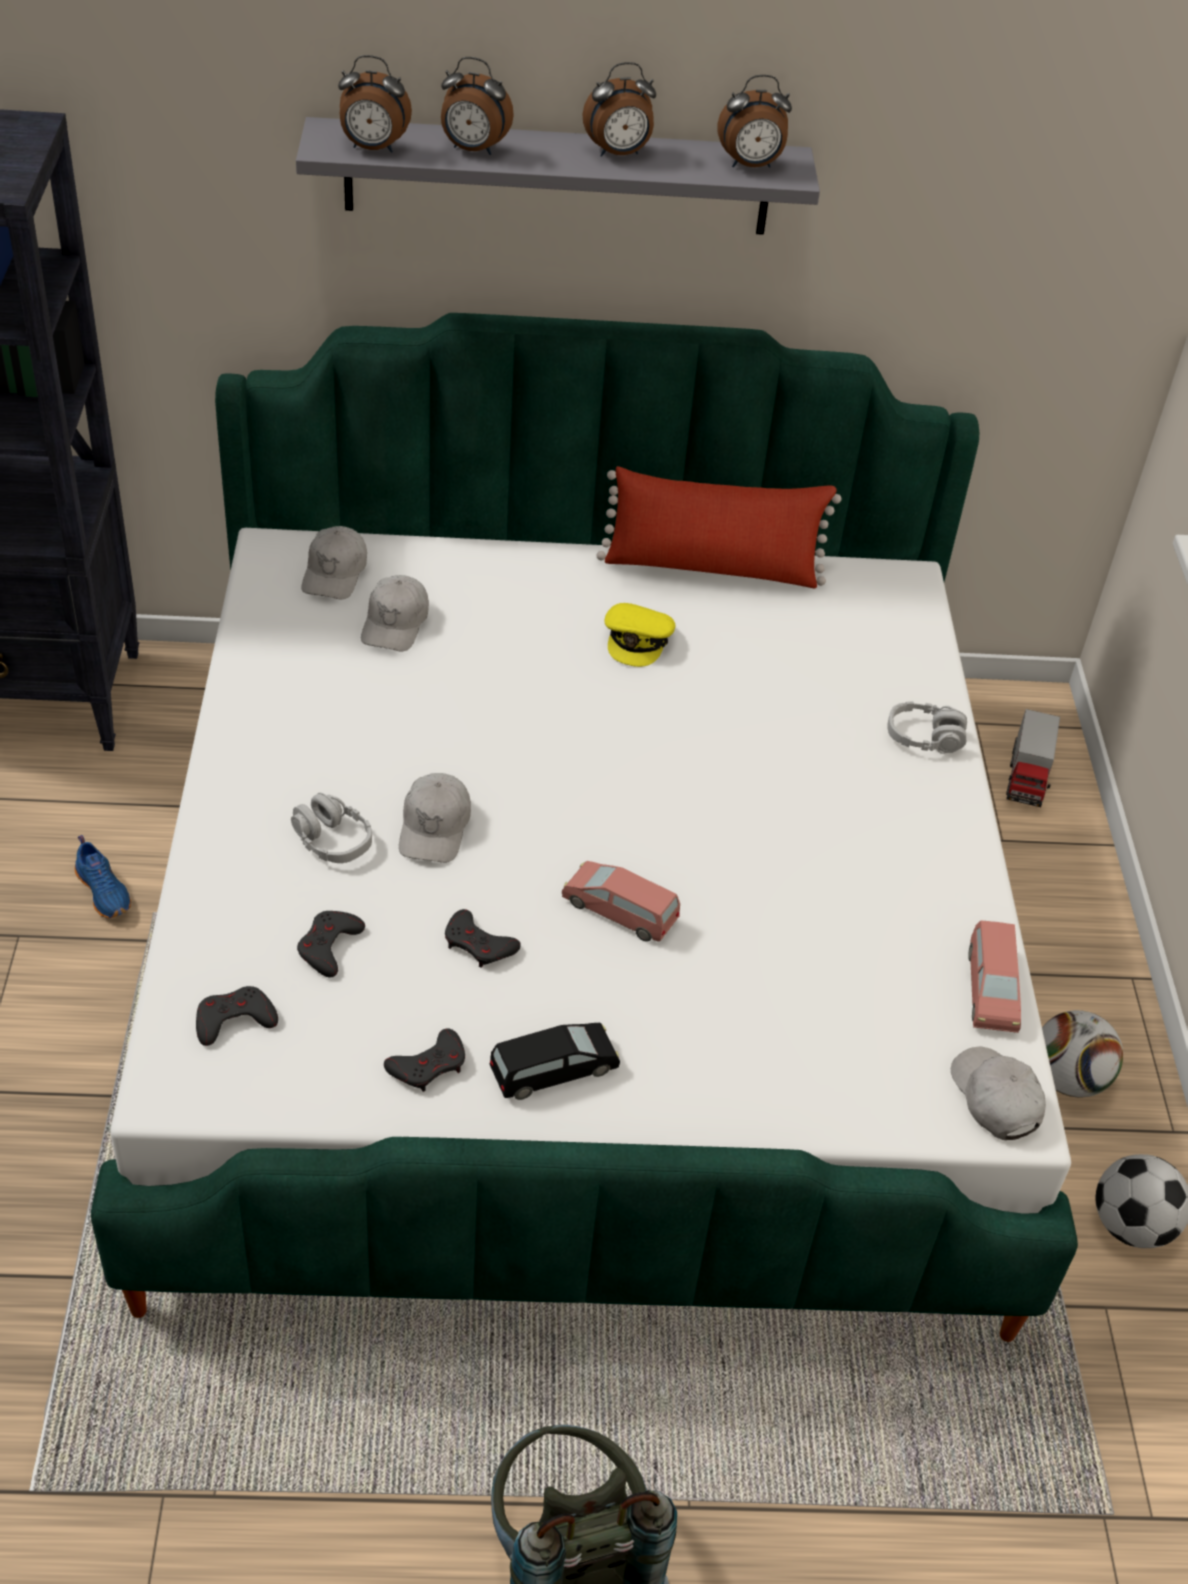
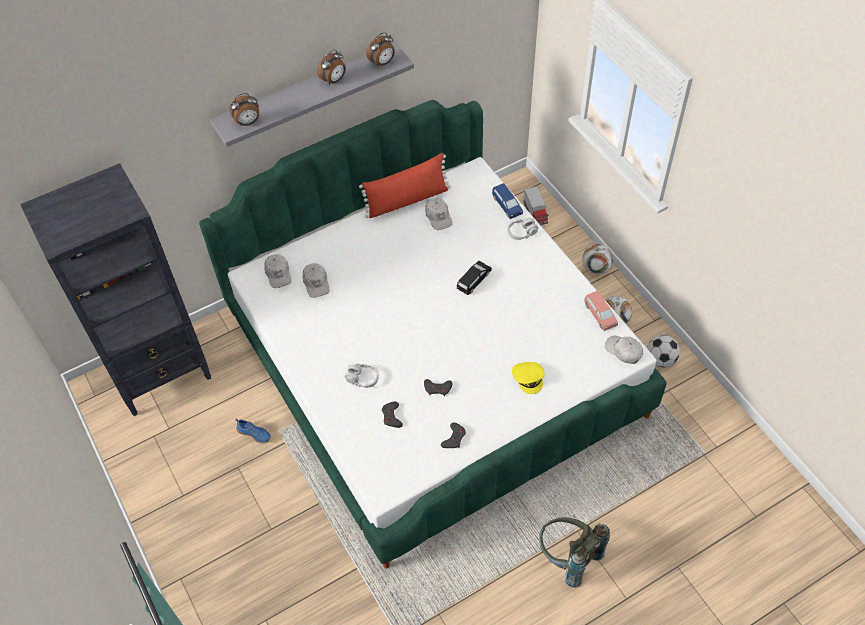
camera: 25 degrees left, 10 degrees up
grey game controller [196,986,278,1046] -> none
white cap [399,773,471,863] -> white cap moved to [425,198,453,230]
alarm clock [441,57,514,155] -> none
black toy car [490,1023,620,1100] -> black toy car moved to [457,261,492,295]
pink toy car [562,861,680,942] -> none
yellow cap [605,603,676,667] -> yellow cap moved to [512,362,545,394]
none -> blue toy car [492,183,523,219]
none -> football [582,244,613,274]

